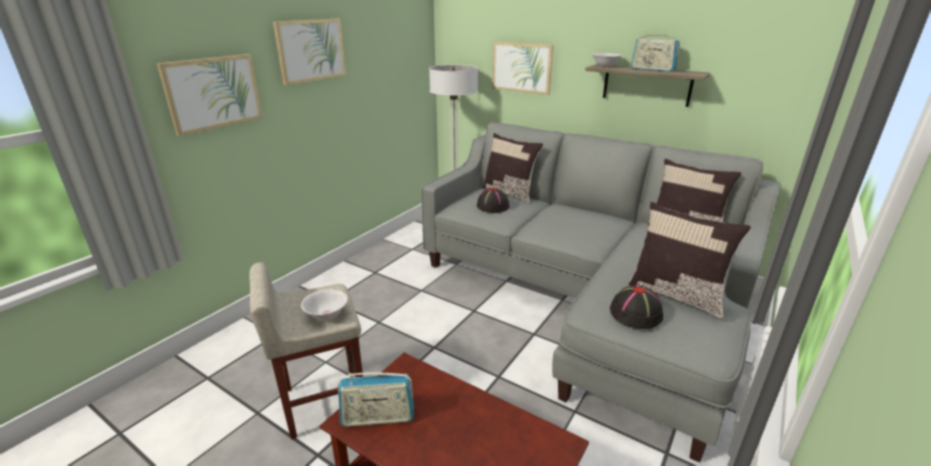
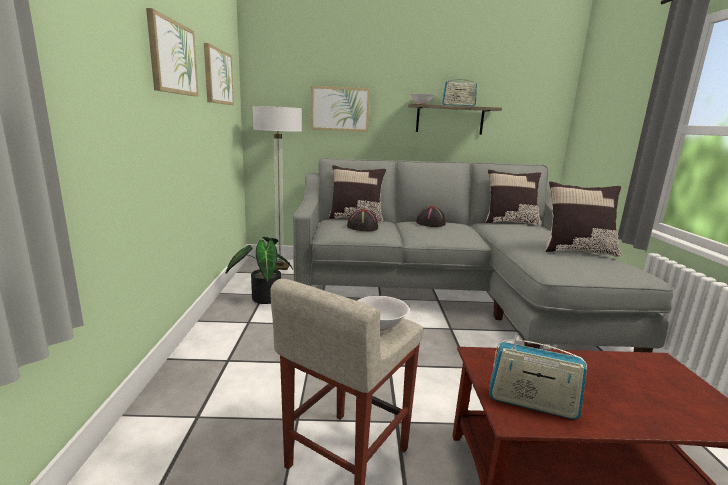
camera: 35 degrees left, 10 degrees down
picture [156,54,263,136] -> picture moved to [204,43,234,105]
radio [338,372,414,427] -> radio turned 60 degrees clockwise [489,335,587,420]
black hat [610,285,663,329] -> black hat moved to [416,206,446,227]
none -> potted plant [225,237,293,304]

